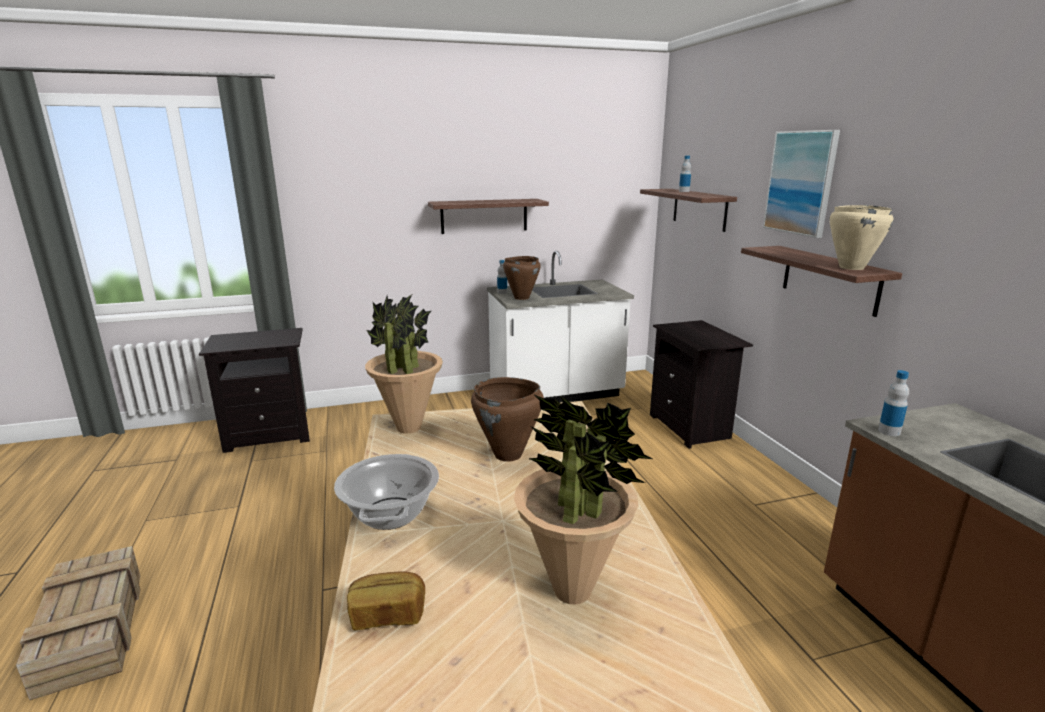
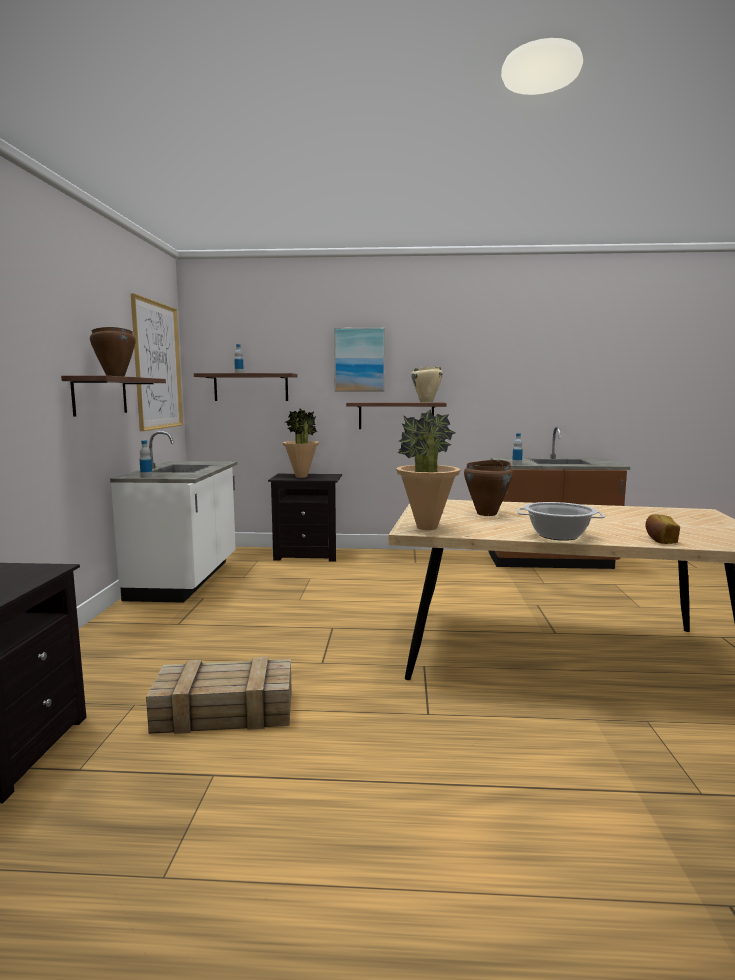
camera: 70 degrees left, 10 degrees down
crate [16,546,140,700] -> crate moved to [146,657,292,734]
brown cooking pot [503,256,541,300] -> brown cooking pot moved to [90,327,136,377]
potted plant [514,394,652,604] -> potted plant moved to [282,409,319,478]
none -> picture [131,293,183,431]

